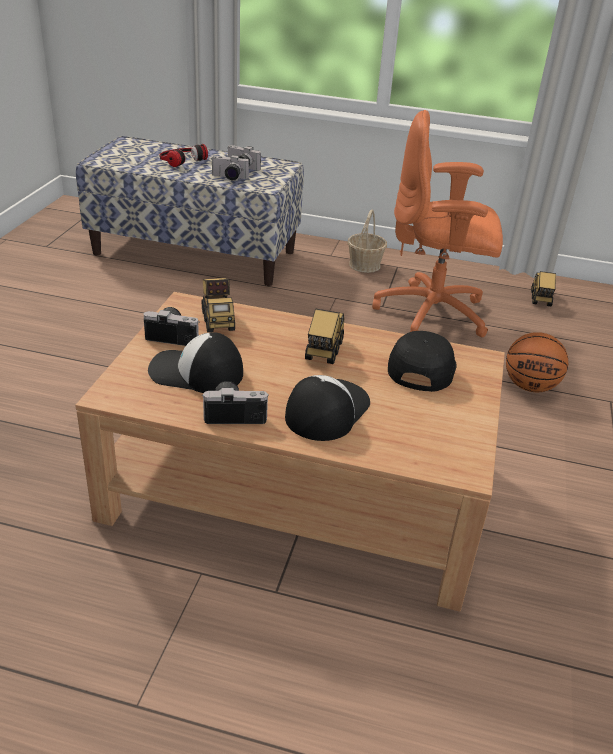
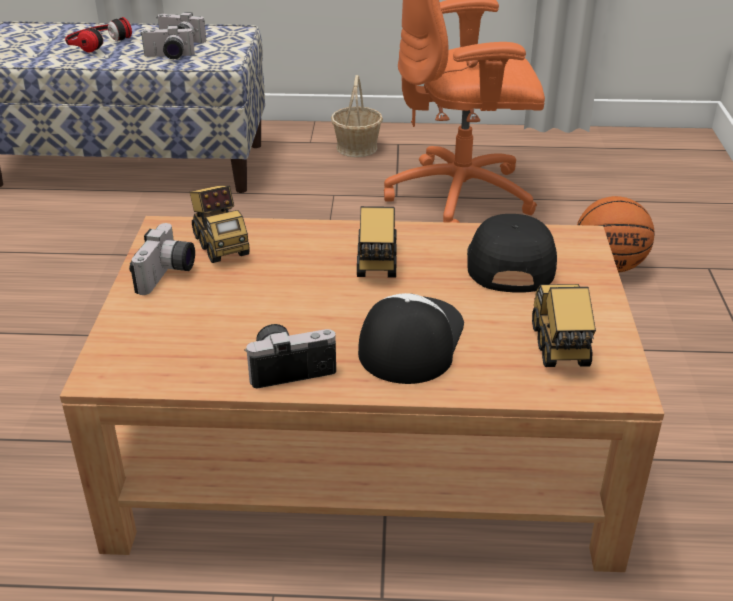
camera: 10 degrees left, 0 degrees up
camera [144,307,199,346] -> camera turned 105 degrees clockwise [129,223,195,295]
cap [148,332,243,393] -> none
toy truck [531,271,556,306] -> toy truck moved to [532,284,596,367]

